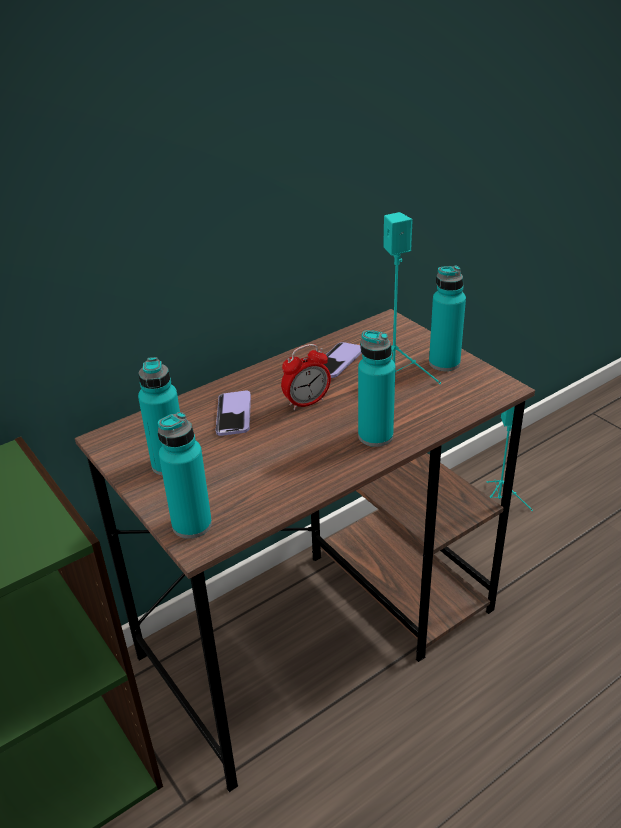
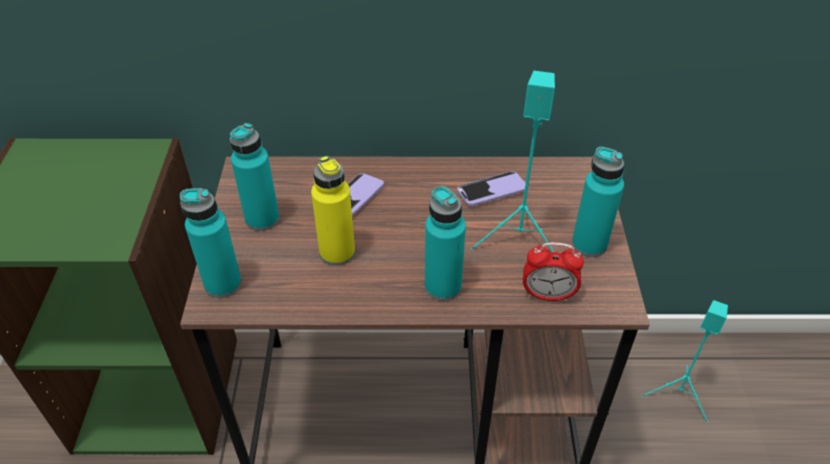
camera: 35 degrees right, 10 degrees up
alarm clock [281,344,331,410] -> alarm clock moved to [523,242,584,301]
none -> yellow bottle [311,156,355,266]

